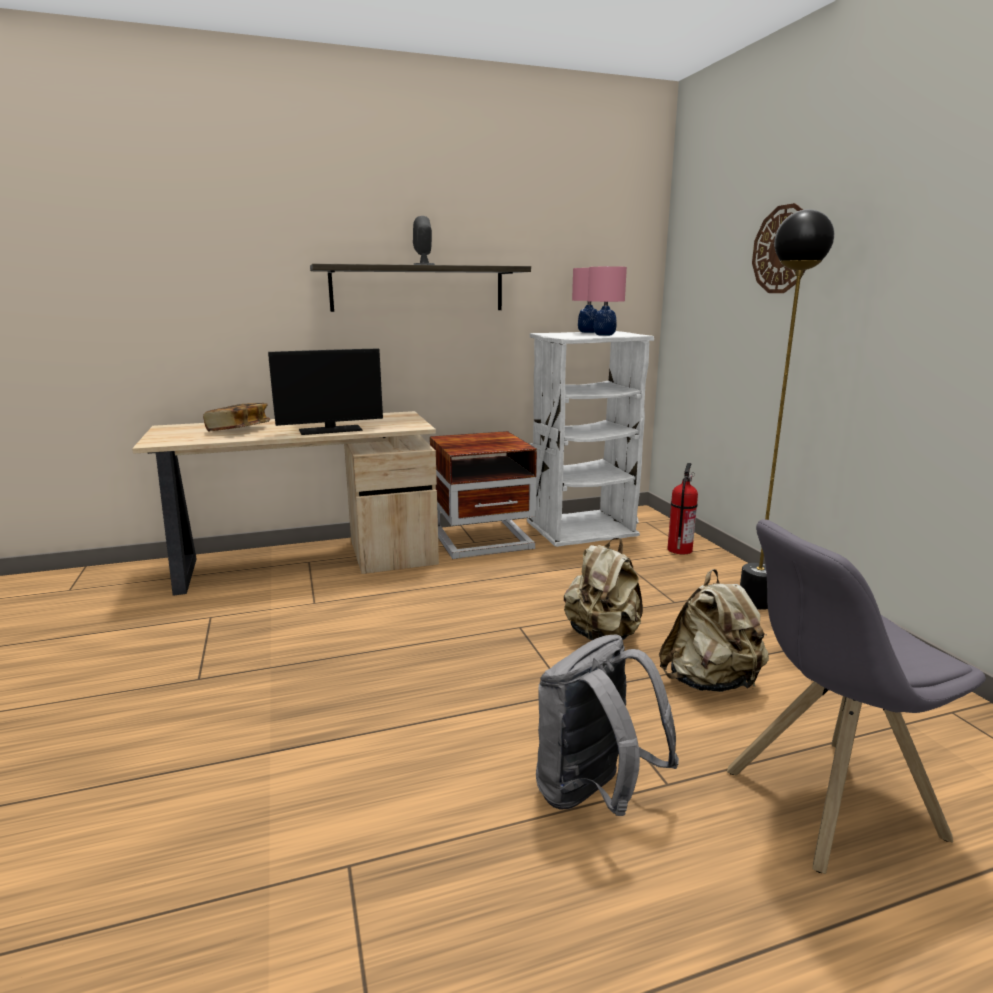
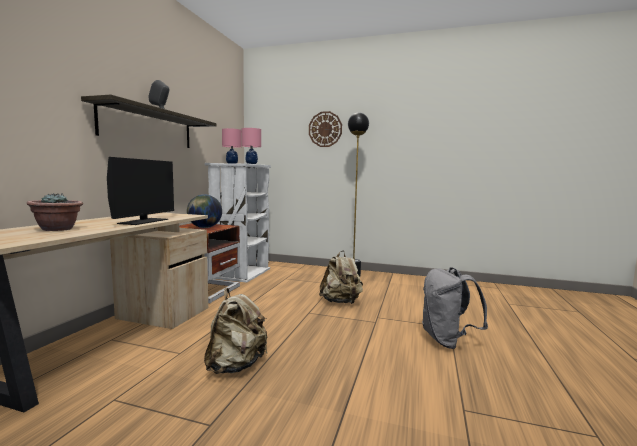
camera: 55 degrees left, 10 degrees down
book [203,403,270,432] -> potted plant [27,193,83,231]
beige backpack [659,569,769,692] -> beige backpack moved to [204,288,267,374]
fire extinguisher [667,463,698,554] -> none
grey chair [727,519,986,874] -> none
none -> globe [187,194,222,228]

